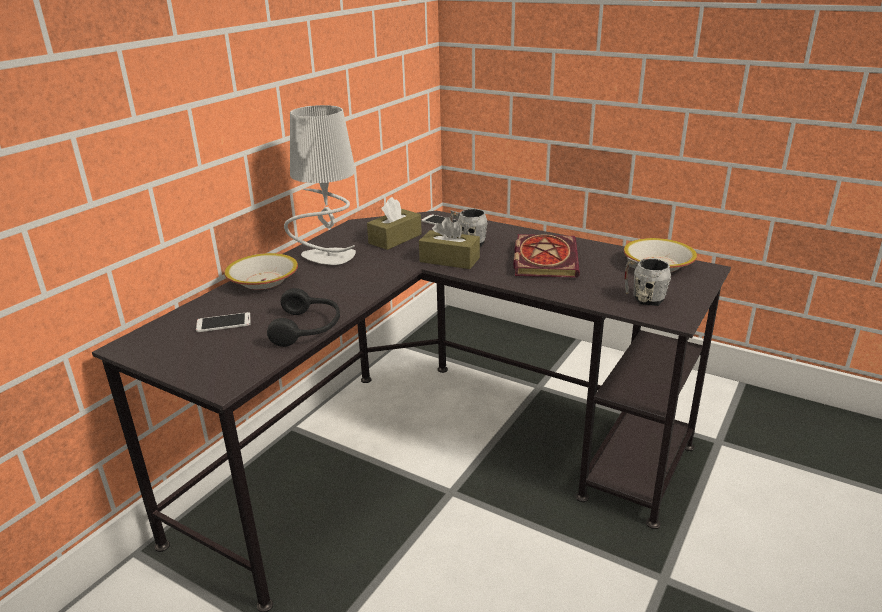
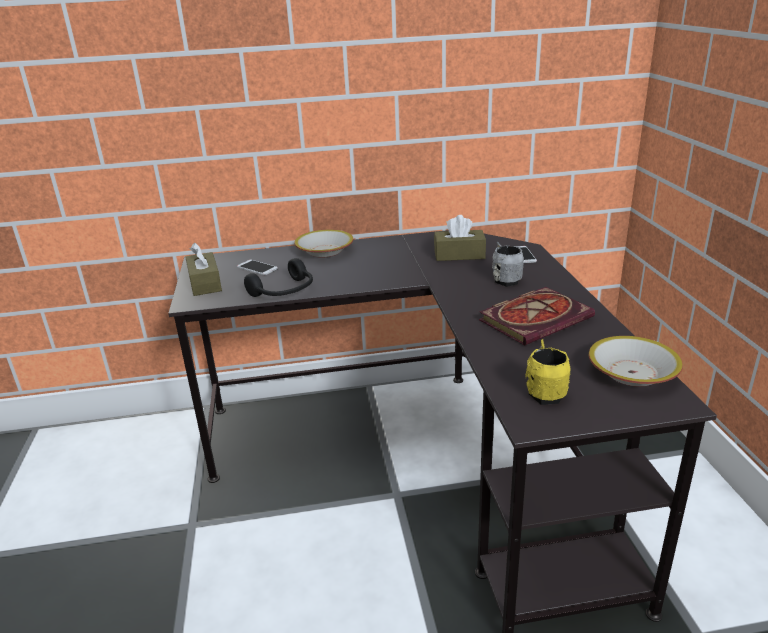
camera: 50 degrees right, 0 degrees up
grey table lamp [284,105,356,265] -> none
brown tissue box [419,217,480,269] -> brown tissue box moved to [185,243,222,296]
grey mug [625,257,671,306] -> yellow mug [525,339,571,405]

